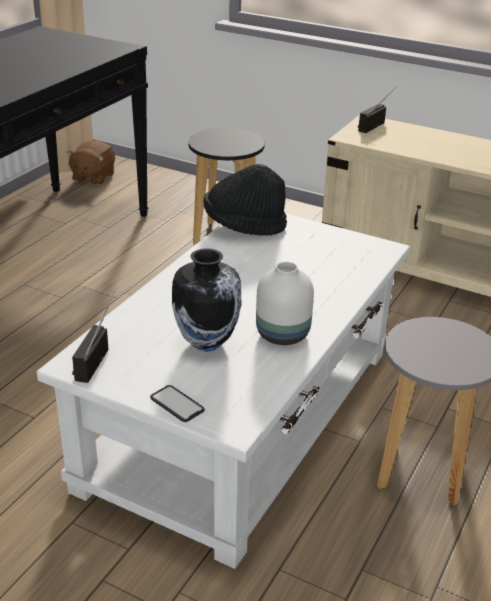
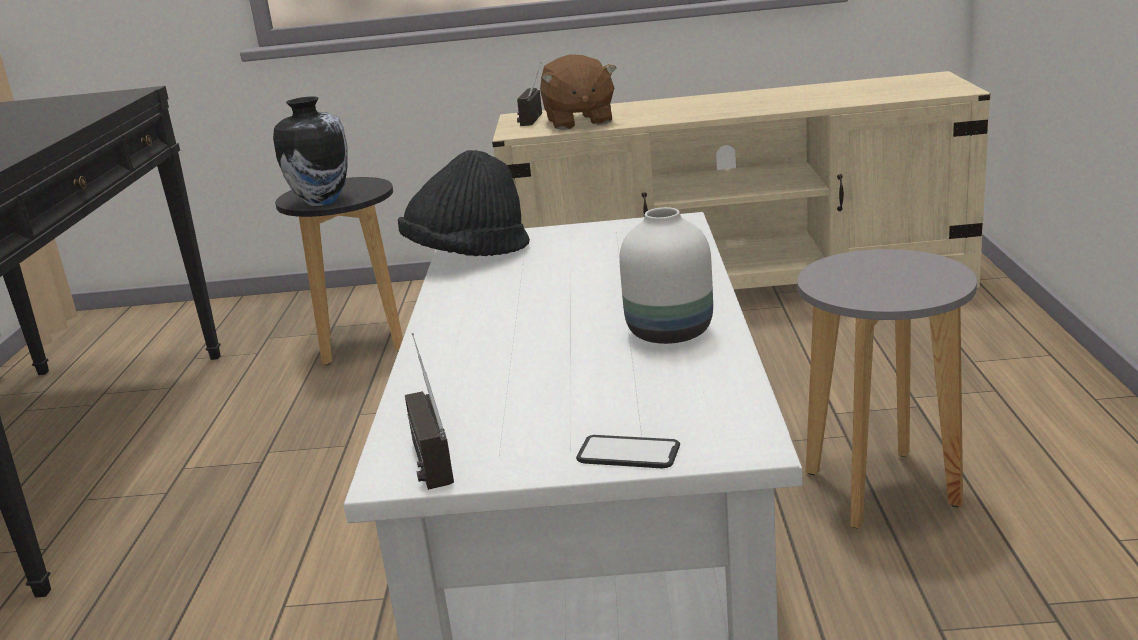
camera: 25 degrees left, 10 degrees down
brown plush toy [66,140,115,185] -> brown plush toy moved to [540,54,617,130]
vase [172,248,241,352] -> vase moved to [273,96,348,206]

